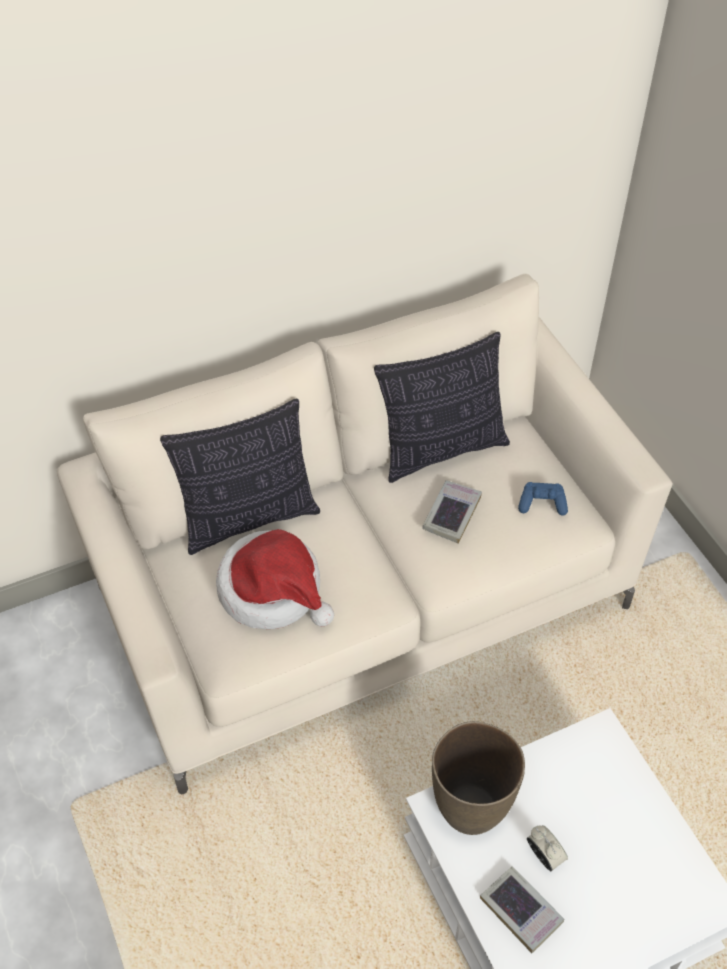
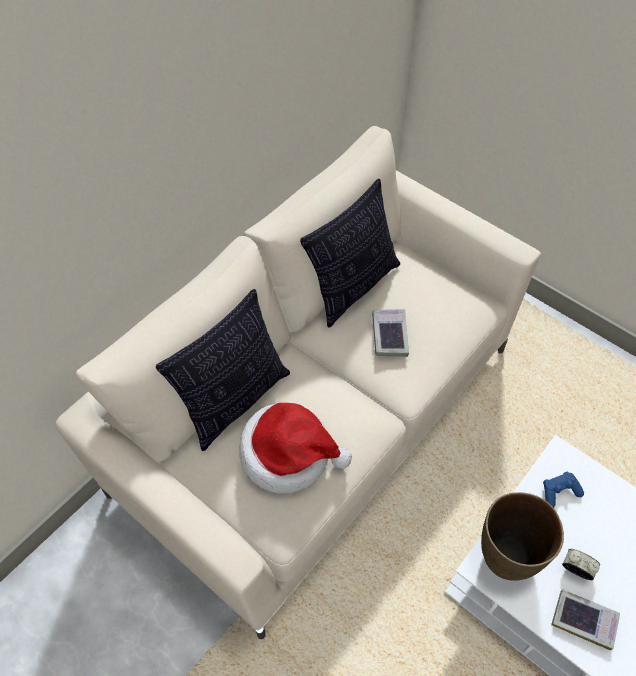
camera: 25 degrees left, 5 degrees up
blue game controller [518,482,568,516] -> blue game controller moved to [543,472,584,508]

